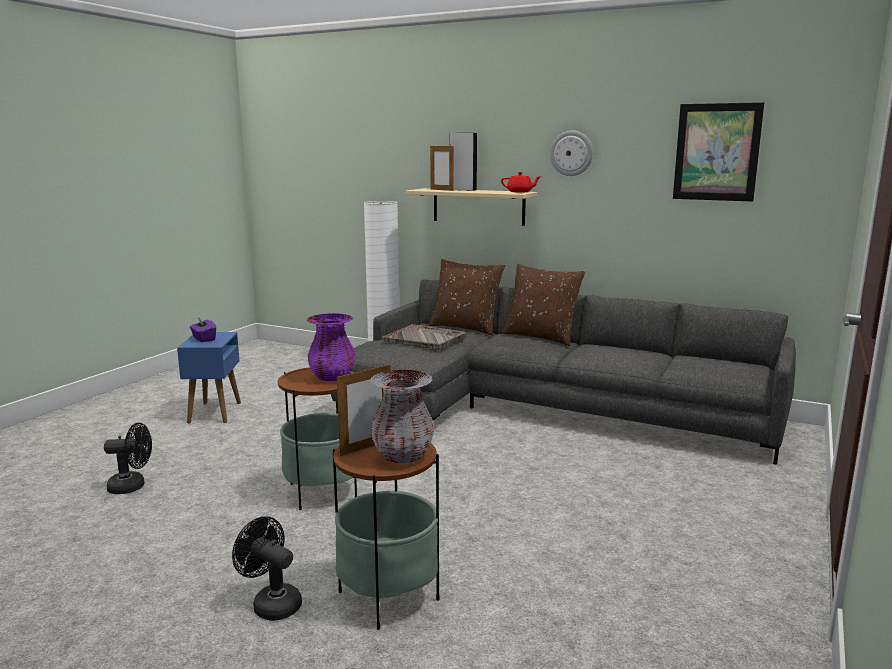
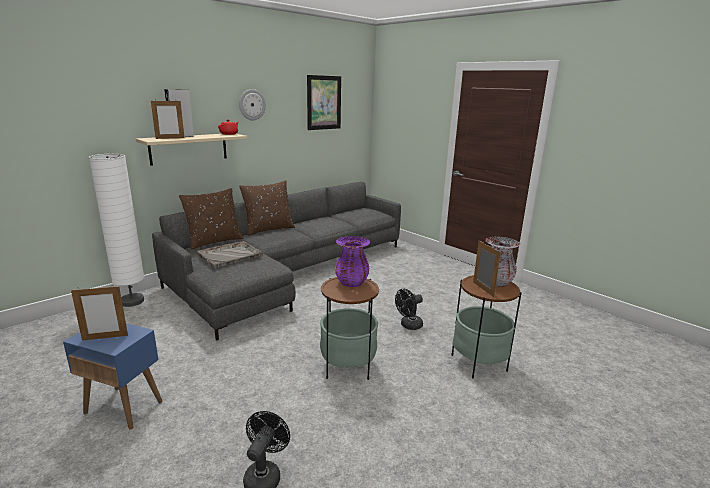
camera: 70 degrees left, 5 degrees up
purple tissue box [190,316,216,342] -> picture frame [71,286,128,341]
black fan [232,516,302,621] -> black fan moved to [395,289,423,330]

